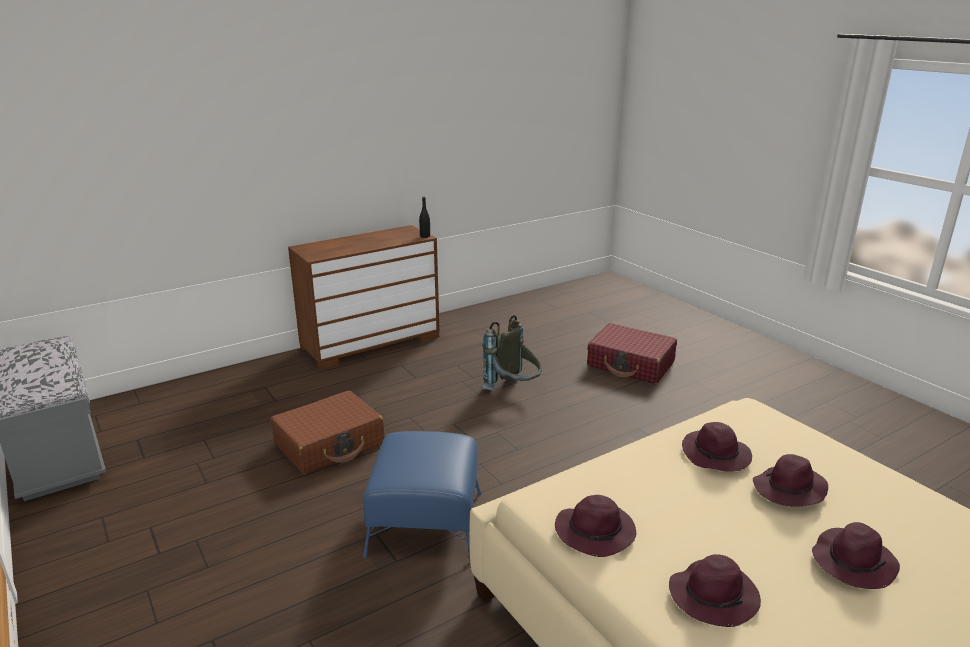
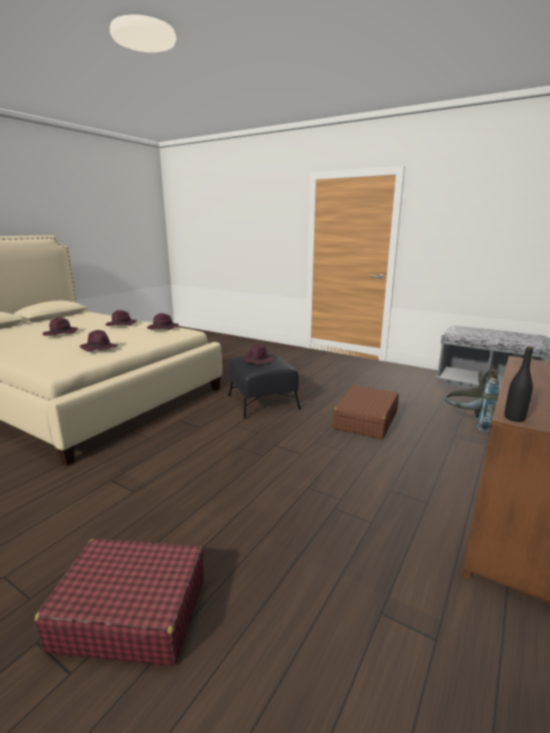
camera: 155 degrees right, 5 degrees down
blue ottoman [363,431,481,562] -> black ottoman [228,353,301,419]
grey backpack [481,315,542,391] -> grey backpack moved to [445,365,499,432]
purple hat [753,454,828,507] -> purple hat moved to [242,344,274,364]

